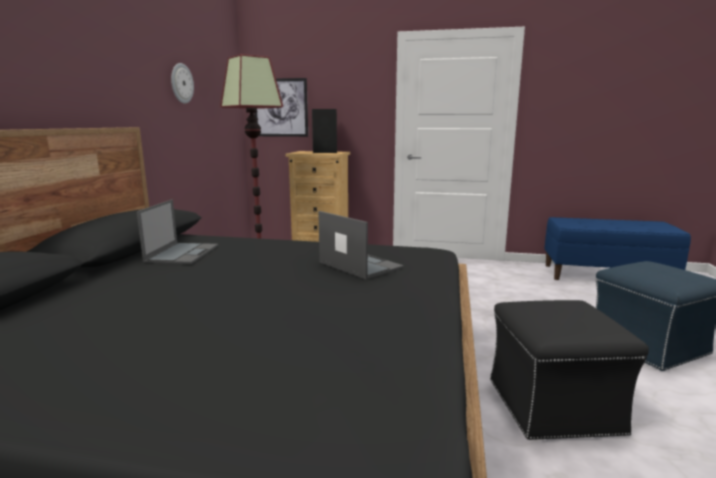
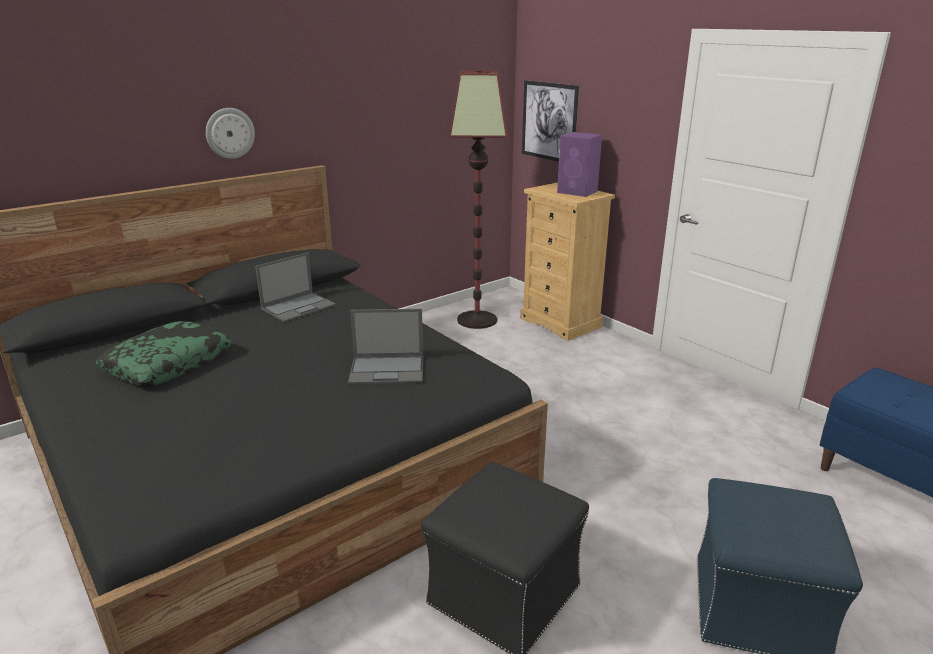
camera: 40 degrees right, 10 degrees up
wall clock [171,63,194,104] -> wall clock moved to [206,108,255,159]
black speaker [312,109,337,153] -> purple speaker [557,132,602,197]
laptop [318,211,404,280] -> laptop turned 90 degrees clockwise [348,309,423,384]
none -> pillow [96,321,232,387]

